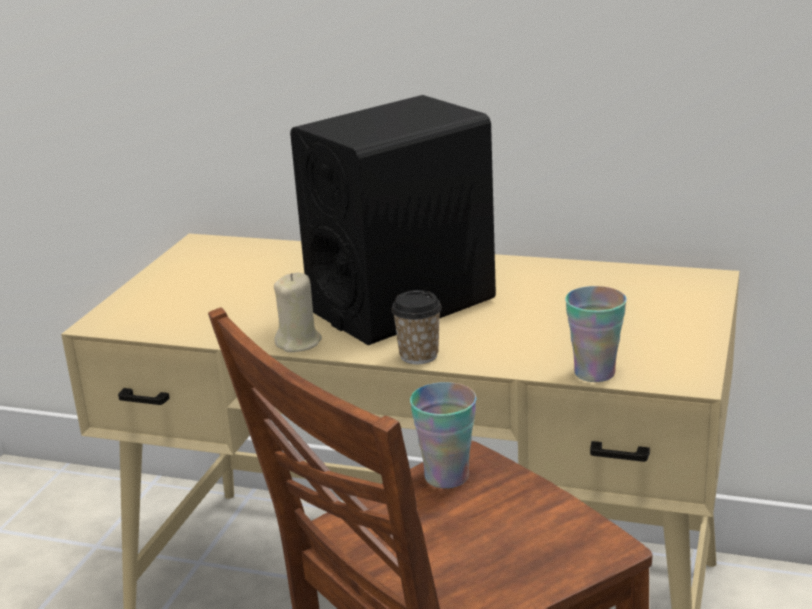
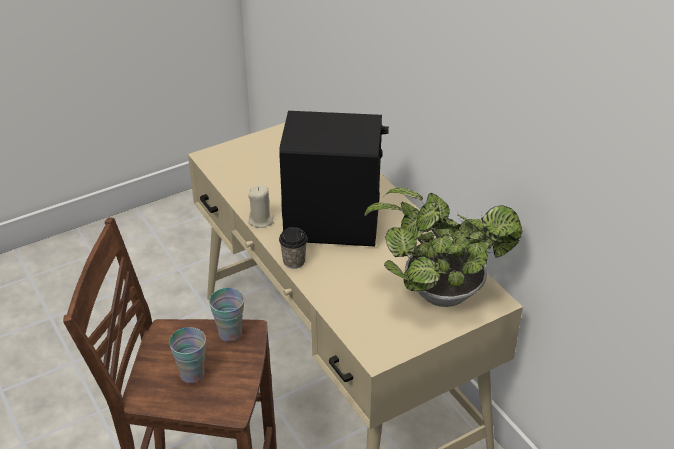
camera: 40 degrees right, 15 degrees up
cup [565,286,627,382] -> cup moved to [169,327,206,383]
none -> potted plant [364,188,522,307]

